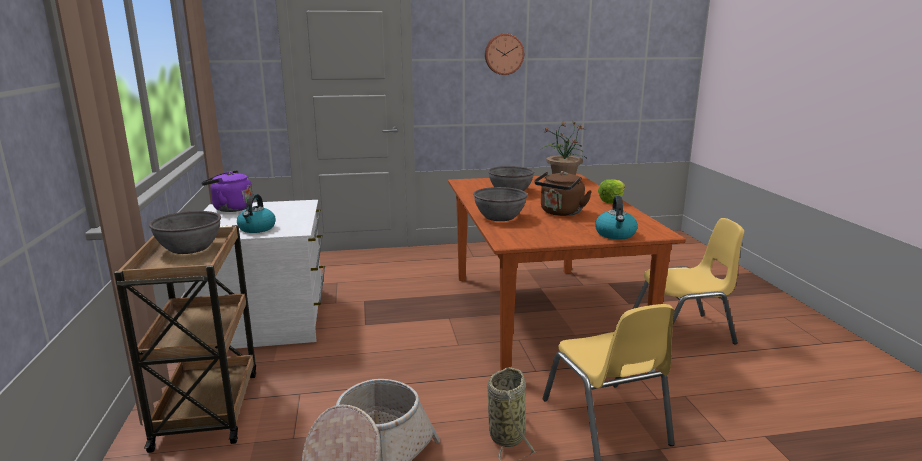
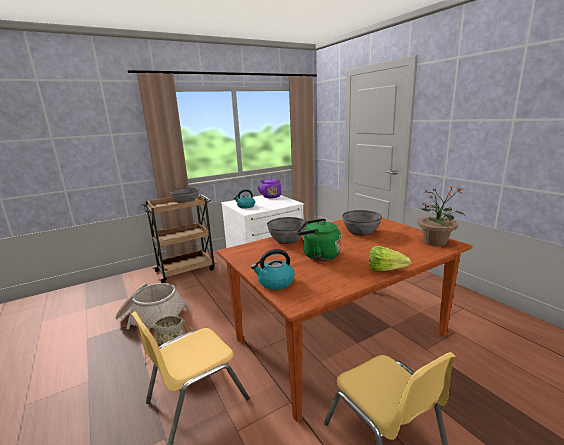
camera: 70 degrees right, 0 degrees up
wall clock [485,34,524,75] -> none
brown kettle [534,171,592,216] -> green kettle [297,218,341,261]

